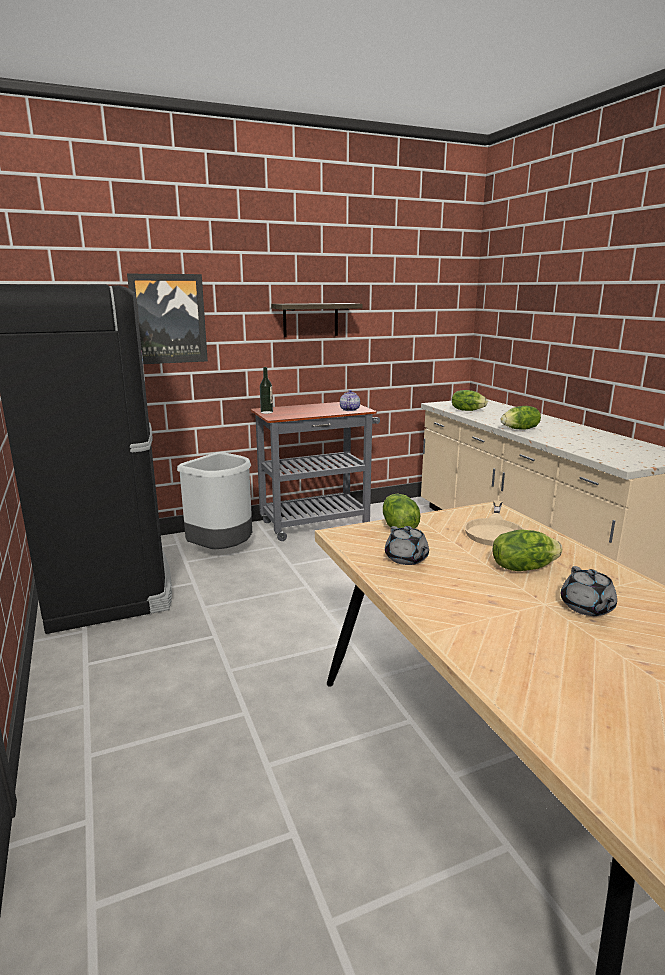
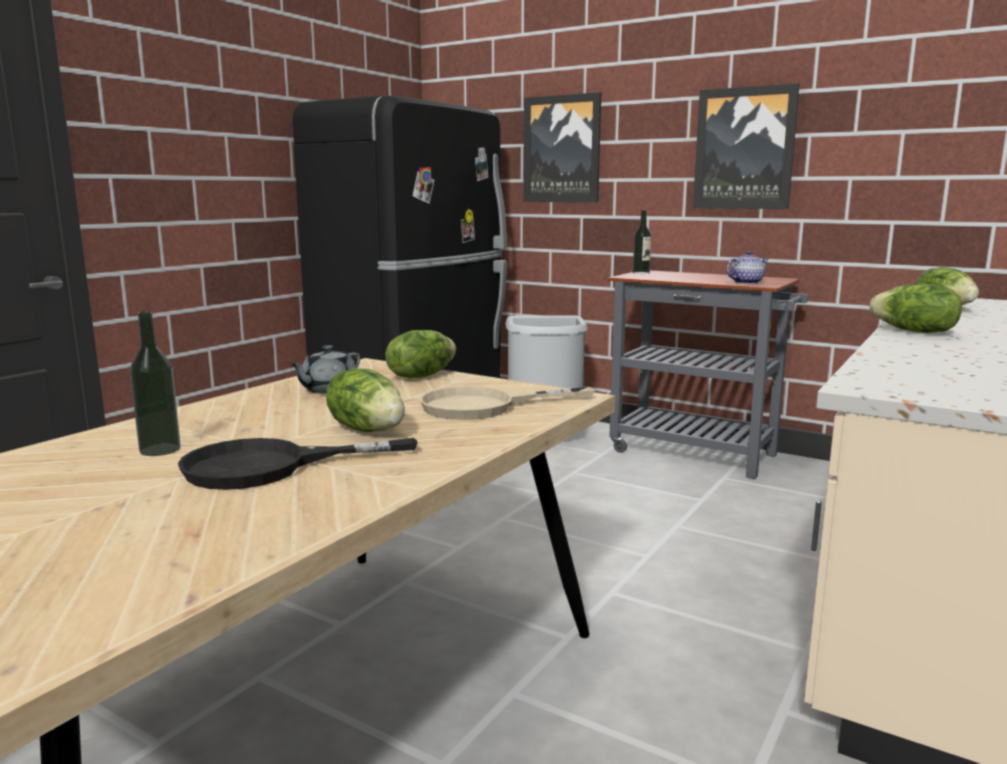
camera: 55 degrees right, 5 degrees down
shelf [271,303,363,337] -> picture [693,83,800,209]
grey teapot [561,566,617,616] -> black frying pan [178,438,418,490]
none -> bottle [130,311,181,456]

